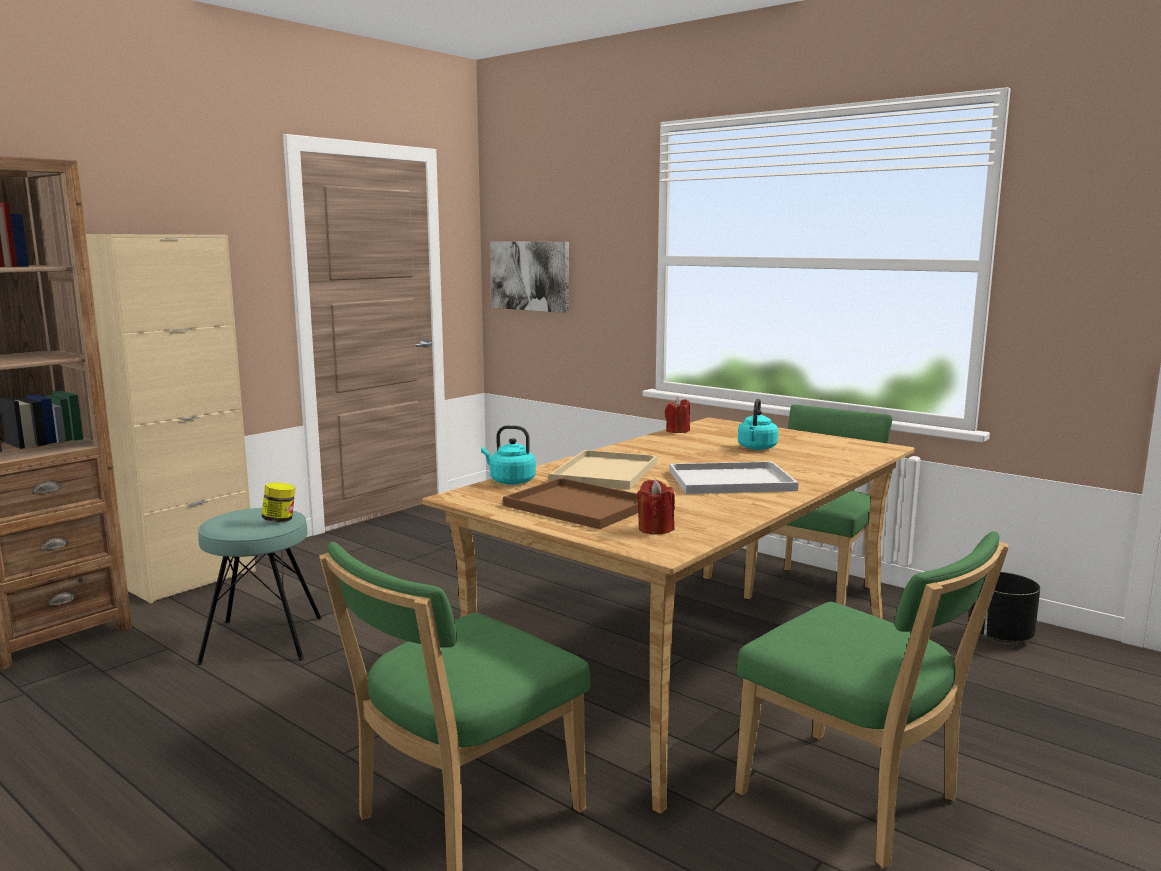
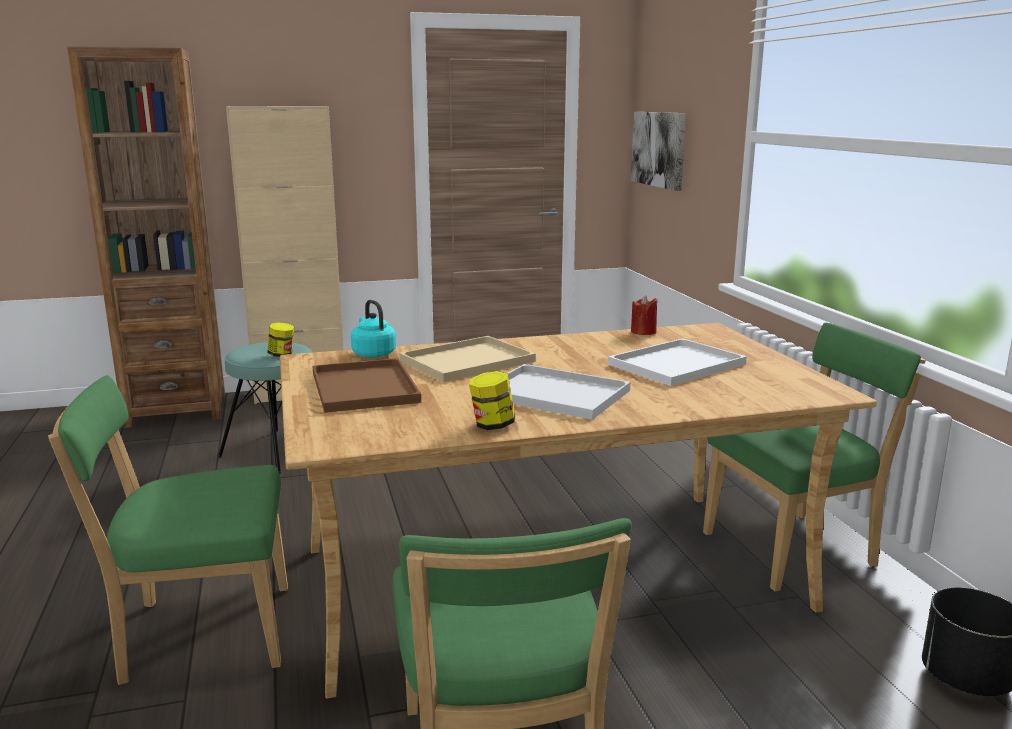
camera: 35 degrees right, 5 degrees up
red candle [637,480,675,535] -> none
turquoise kettle [738,399,778,450] -> white tray [608,338,747,386]
none -> jar [469,371,515,430]

